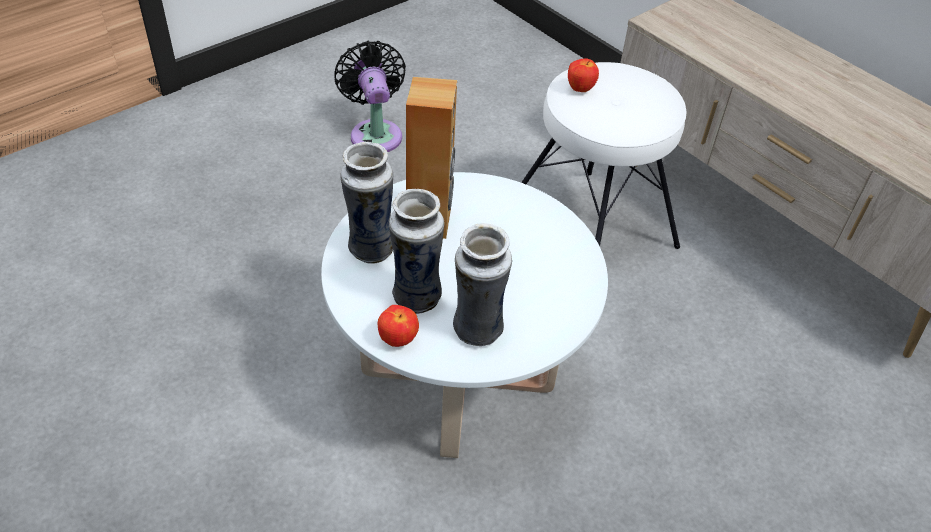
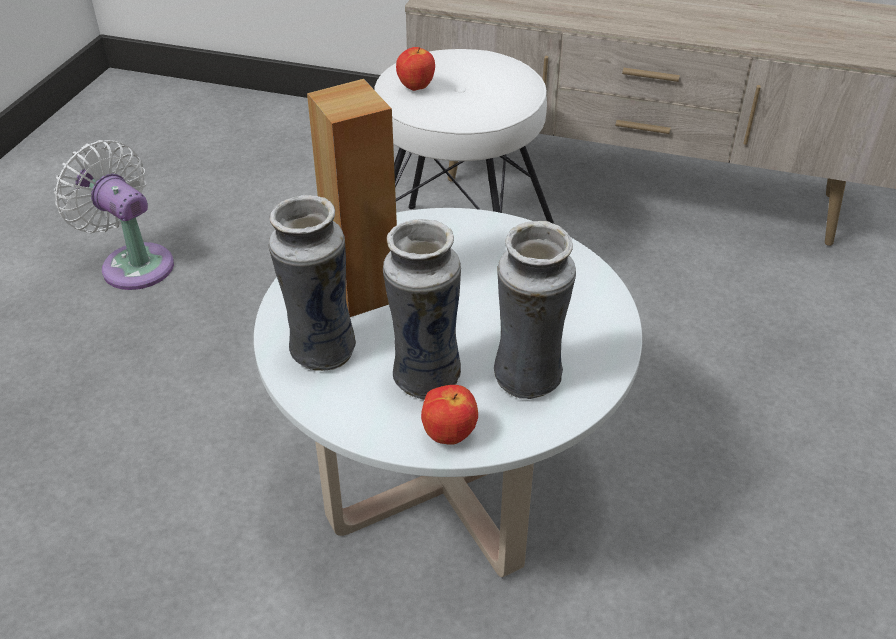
camera: 30 degrees left, 5 degrees down
black fan [334,41,406,152] -> white fan [54,140,174,290]

